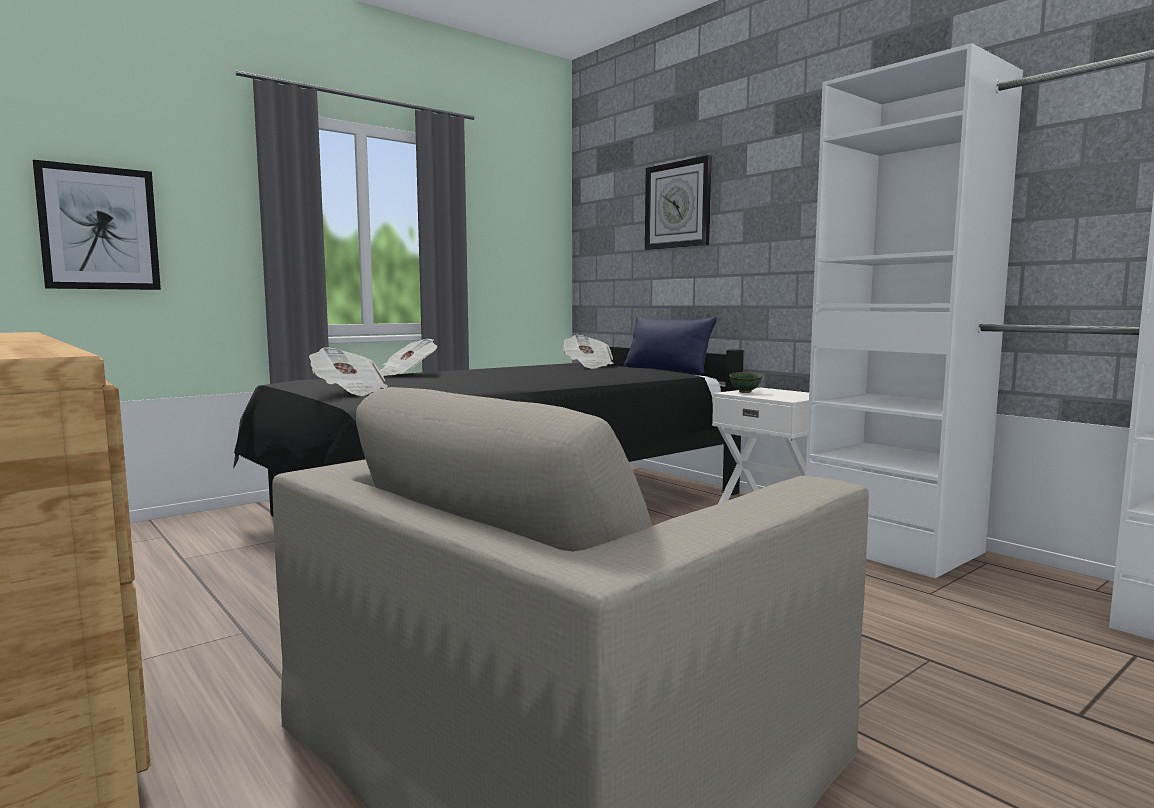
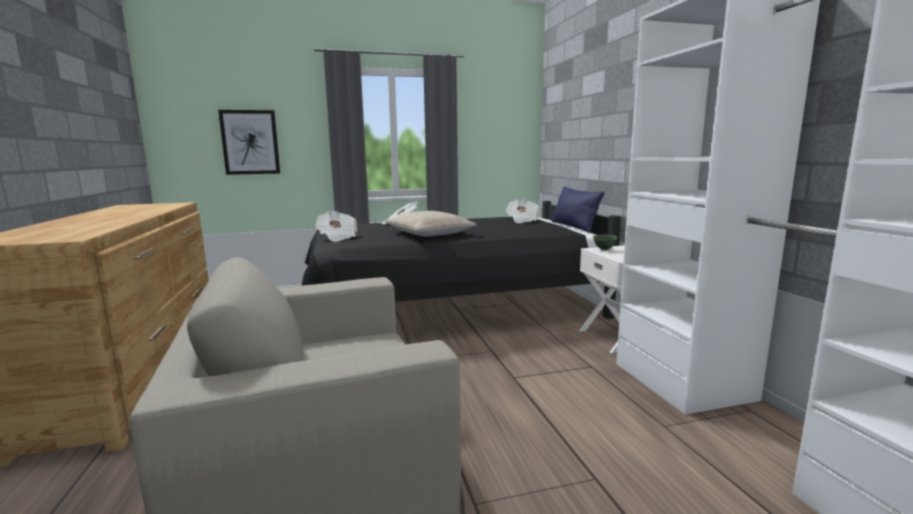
camera: 25 degrees right, 5 degrees up
wall clock [645,155,711,250] -> none
none -> beige pillow [385,211,477,236]

